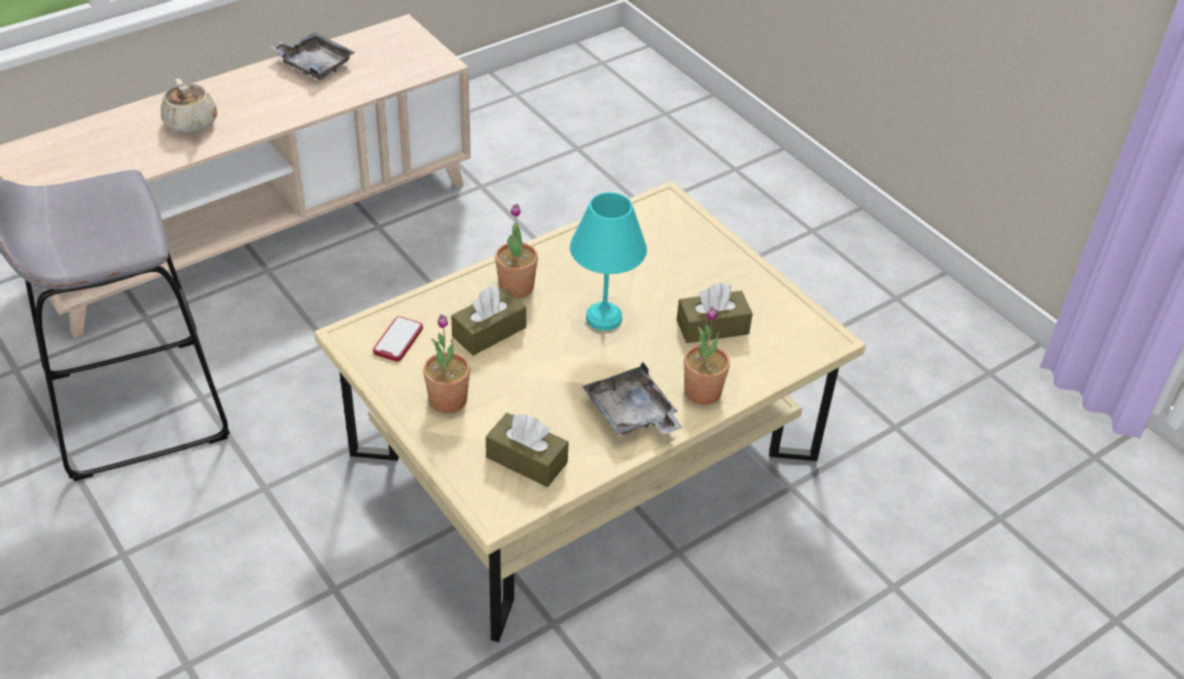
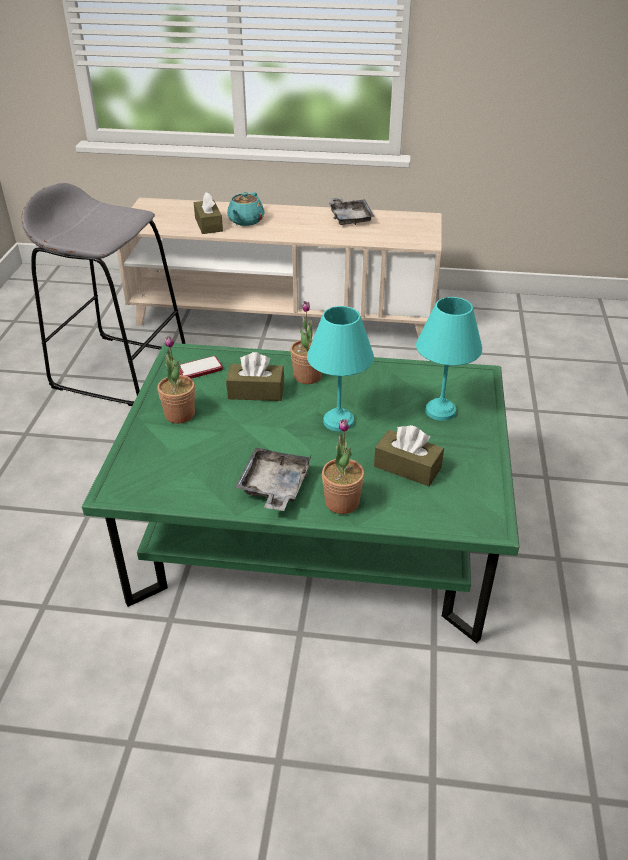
camera: 45 degrees right, 5 degrees down
beige teapot [161,78,217,134] -> turquoise teapot [227,192,265,226]
beige coffee table [314,181,866,642] -> green coffee table [82,343,519,643]
brown tissue box [486,413,569,487] -> brown tissue box moved to [194,192,223,234]
none -> turquoise table lamp [416,297,482,421]

